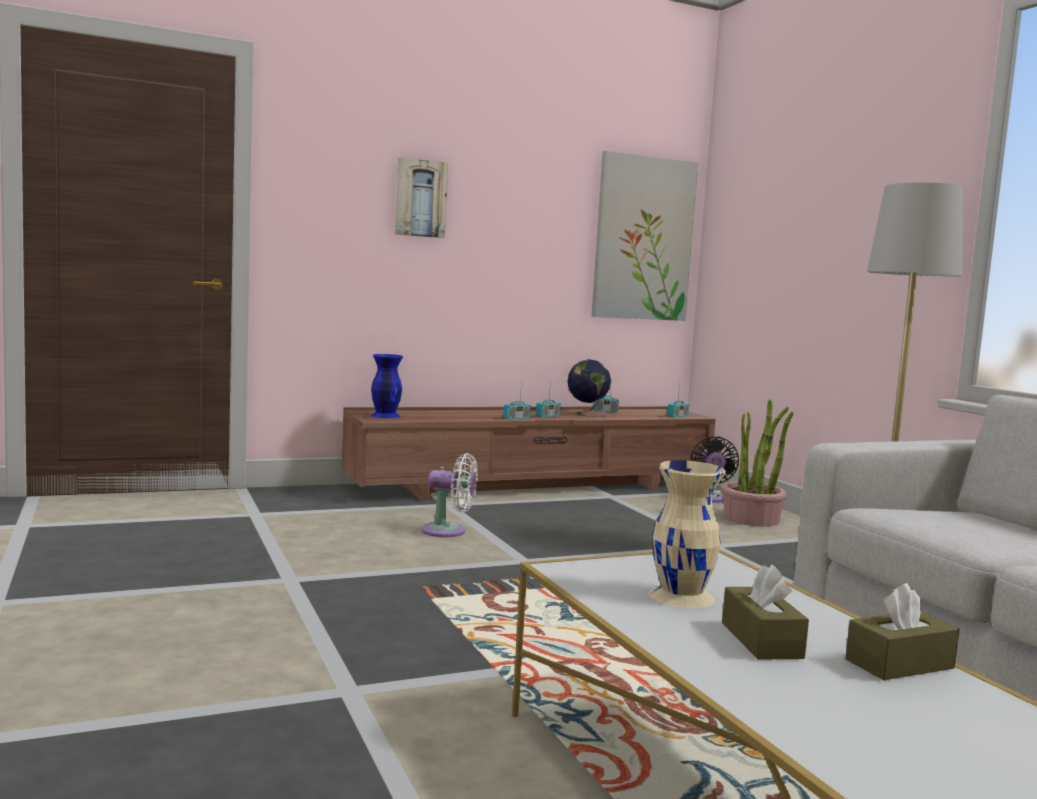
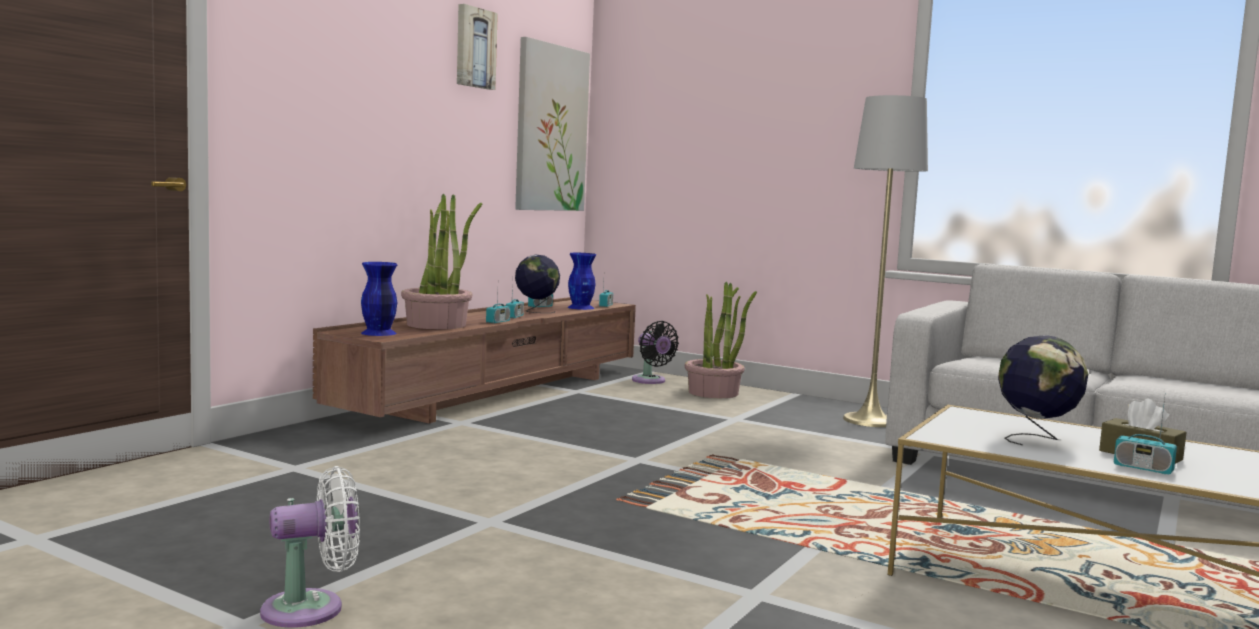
camera: 35 degrees left, 0 degrees up
picture [395,157,448,238] -> picture moved to [457,4,498,90]
white fan [422,453,478,537] -> white fan moved to [260,466,360,628]
beige vase [649,460,726,609] -> globe [998,335,1088,445]
brown tissue box [845,583,960,680] -> none
none -> potted plant [401,194,482,329]
none -> blue vase [568,253,596,310]
none -> radio [1114,398,1177,475]

